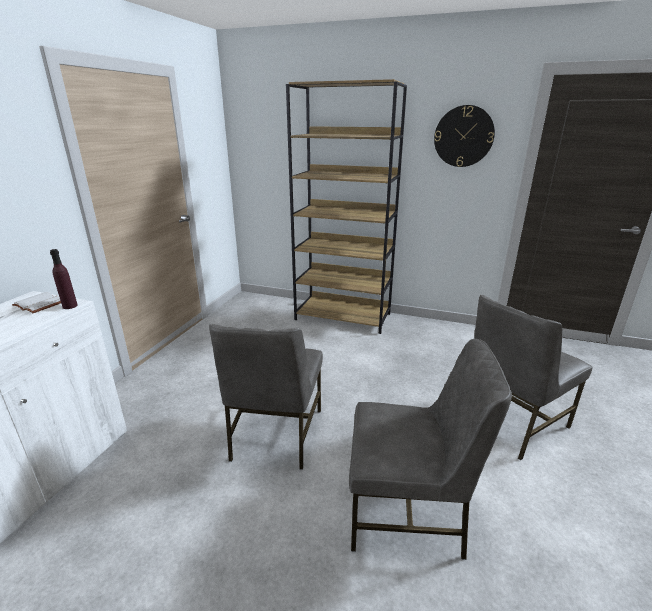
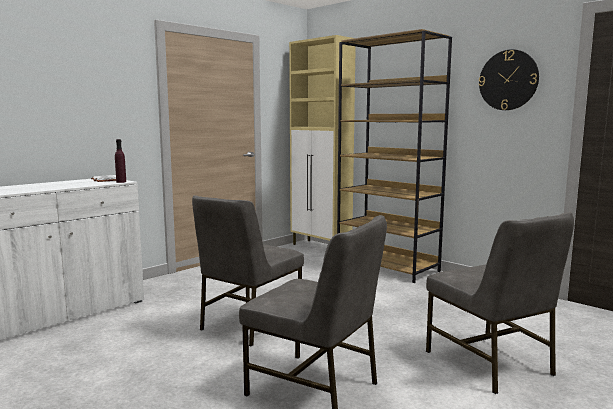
camera: 25 degrees right, 15 degrees down
grey chair [474,295,592,460] -> grey chair turned 105 degrees counterclockwise [426,212,574,394]
none -> beige cabinet [289,35,356,245]

